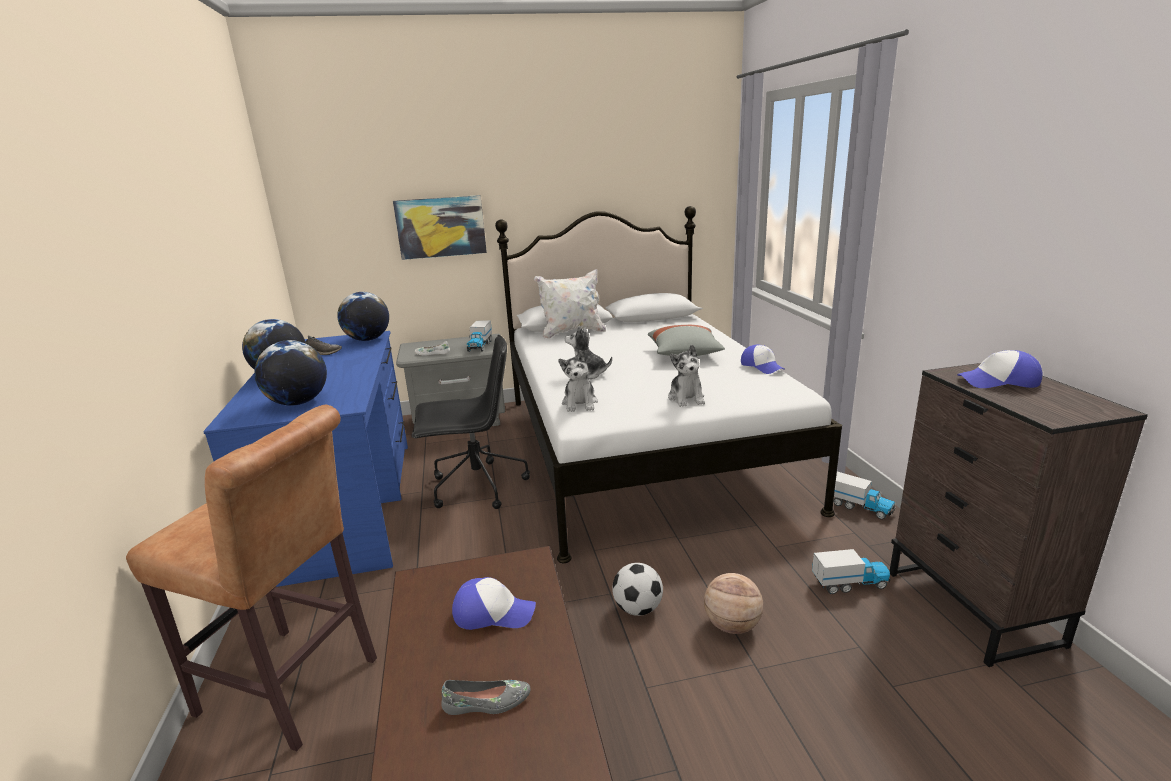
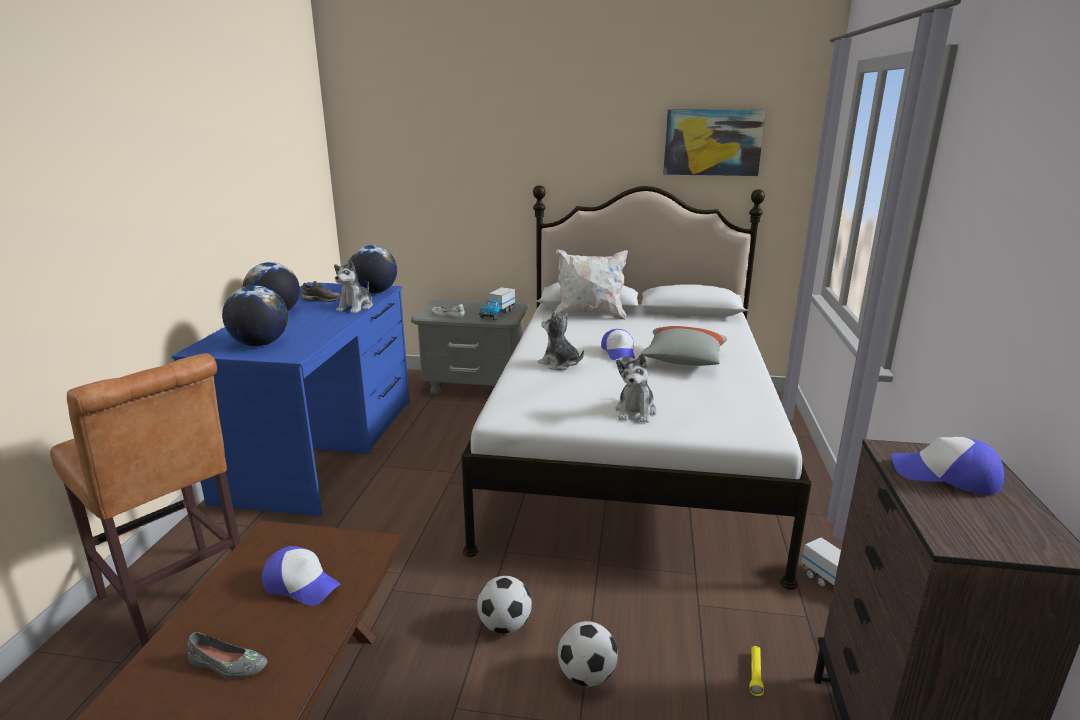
camera: 20 degrees right, 0 degrees up
picture [393,195,487,260] -> picture moved to [663,109,766,176]
black office chair [411,335,530,509] -> none
plush toy [558,350,598,412] -> plush toy moved to [334,259,373,313]
basketball [704,573,763,634] -> football [558,621,618,687]
cap [741,345,785,374] -> cap moved to [601,329,635,360]
toy truck [812,549,890,594] -> yellow flashlight [750,646,764,696]

